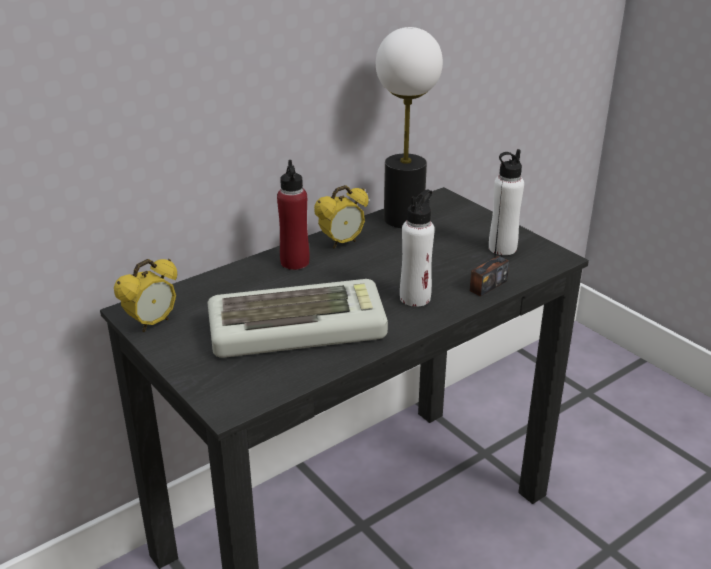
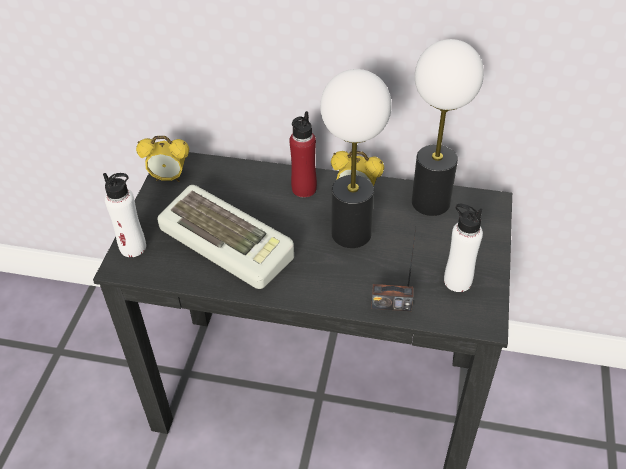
camera: 50 degrees right, 15 degrees up
white bottle [400,189,435,307] -> white bottle moved to [103,173,146,257]
none -> table lamp [320,69,392,248]

